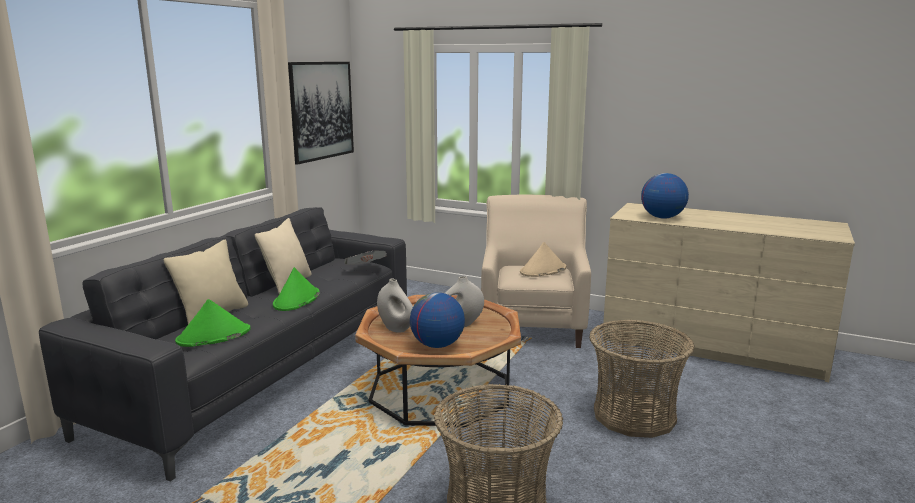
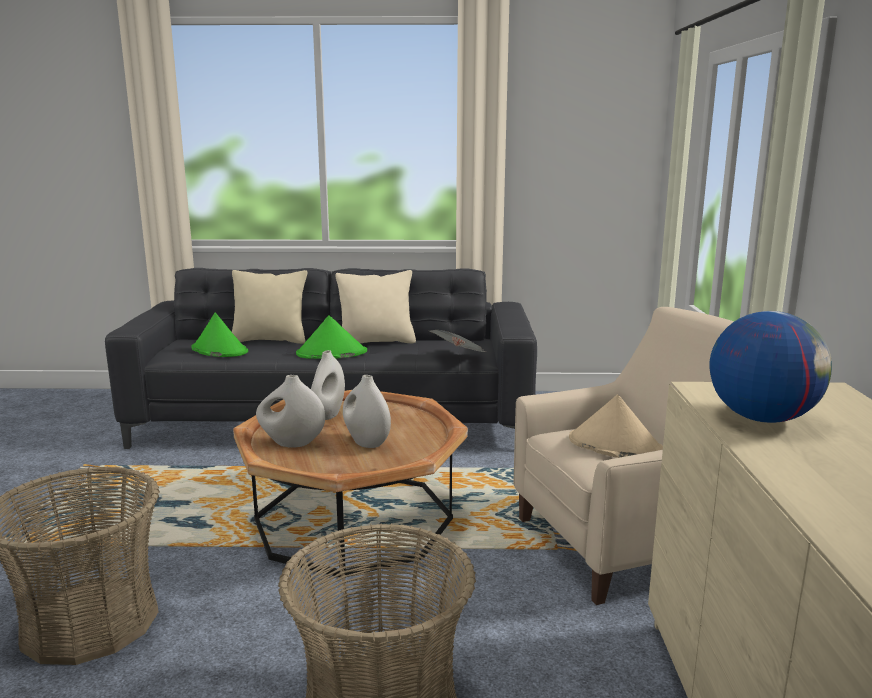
camera: 65 degrees right, 0 degrees up
picture [288,62,354,165] -> none
globe [410,292,465,348] -> white vase [256,375,325,448]

